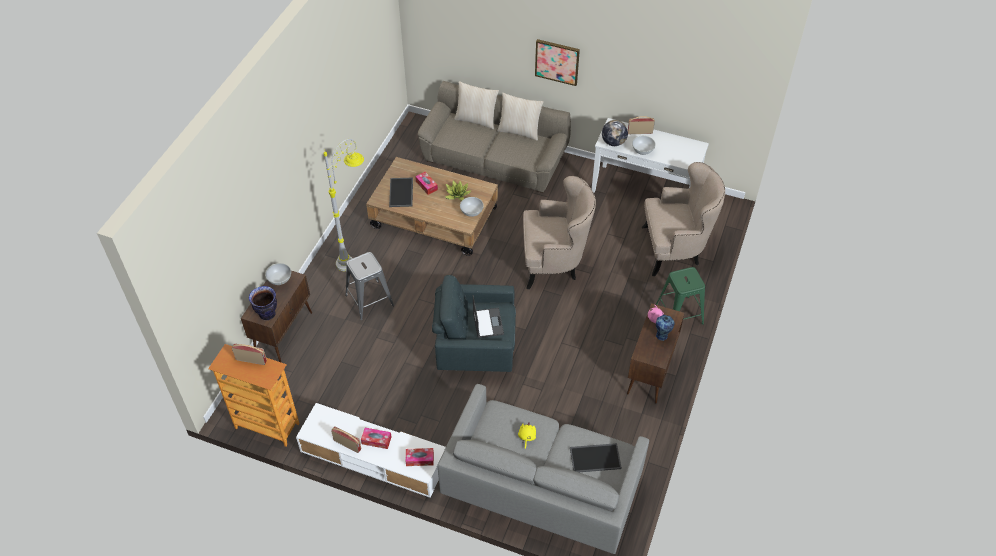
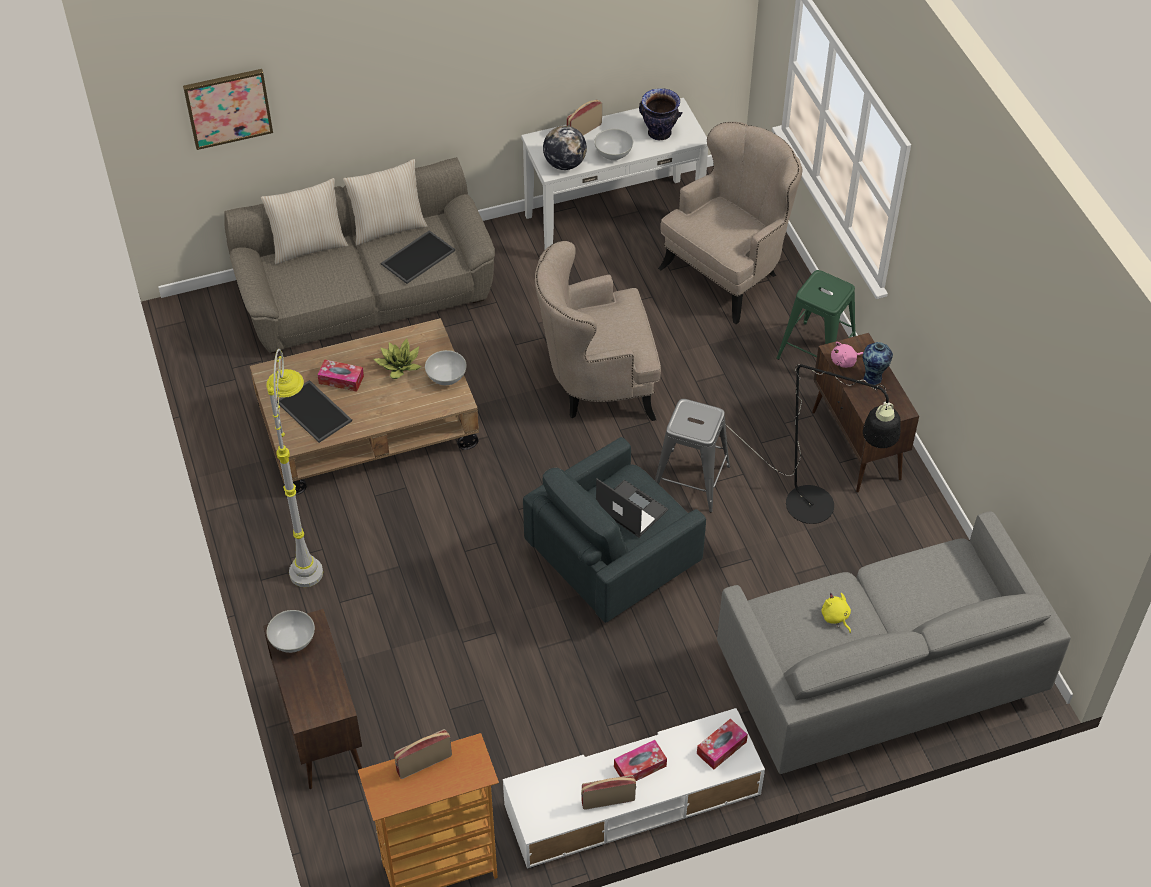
camera: 40 degrees left, 0 degrees up
vase [249,286,277,320] -> vase moved to [639,88,682,140]
grey stool [345,252,394,320] -> grey stool moved to [655,399,730,512]
beige armchair [523,176,596,289] -> beige armchair turned 150 degrees counterclockwise [535,241,661,421]
picture [535,39,580,86] -> picture moved to [183,69,273,150]
tray [570,443,622,472] -> tray moved to [381,230,455,284]
none -> black floor lamp [725,364,901,524]

